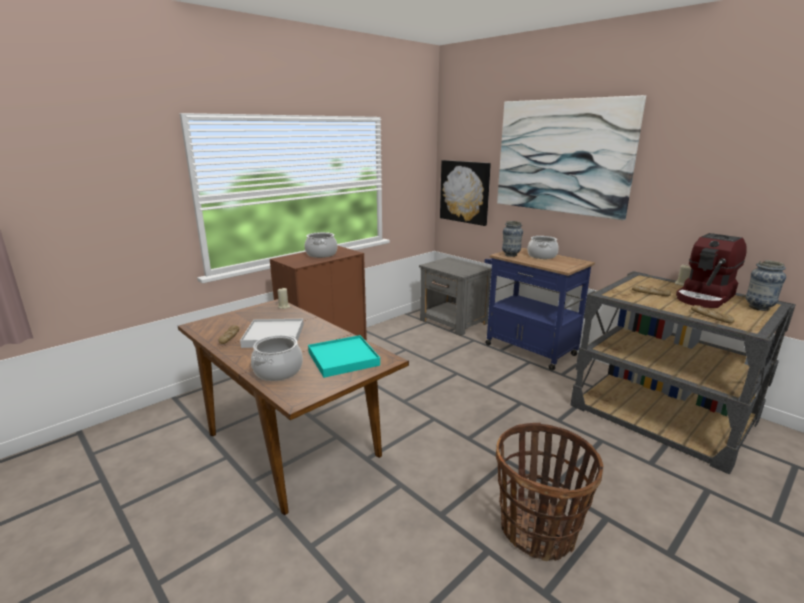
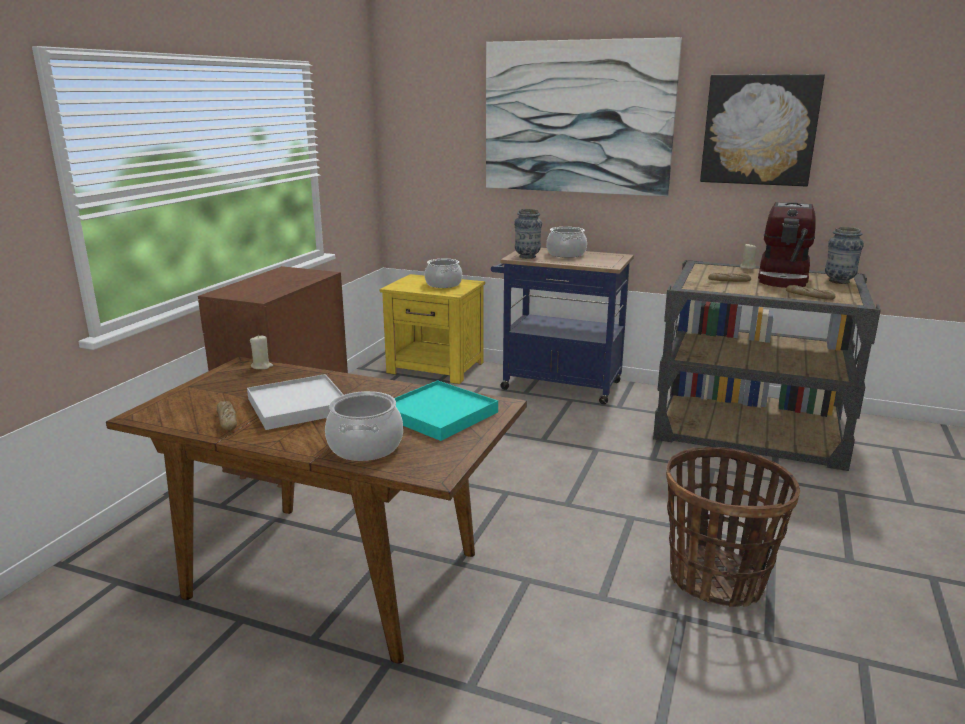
camera: 25 degrees left, 0 degrees up
cooking pot [305,232,337,258] -> cooking pot moved to [425,259,462,288]
grey nightstand [419,257,492,336] -> yellow nightstand [380,274,485,384]
picture [440,160,491,226] -> picture moved to [700,74,825,187]

